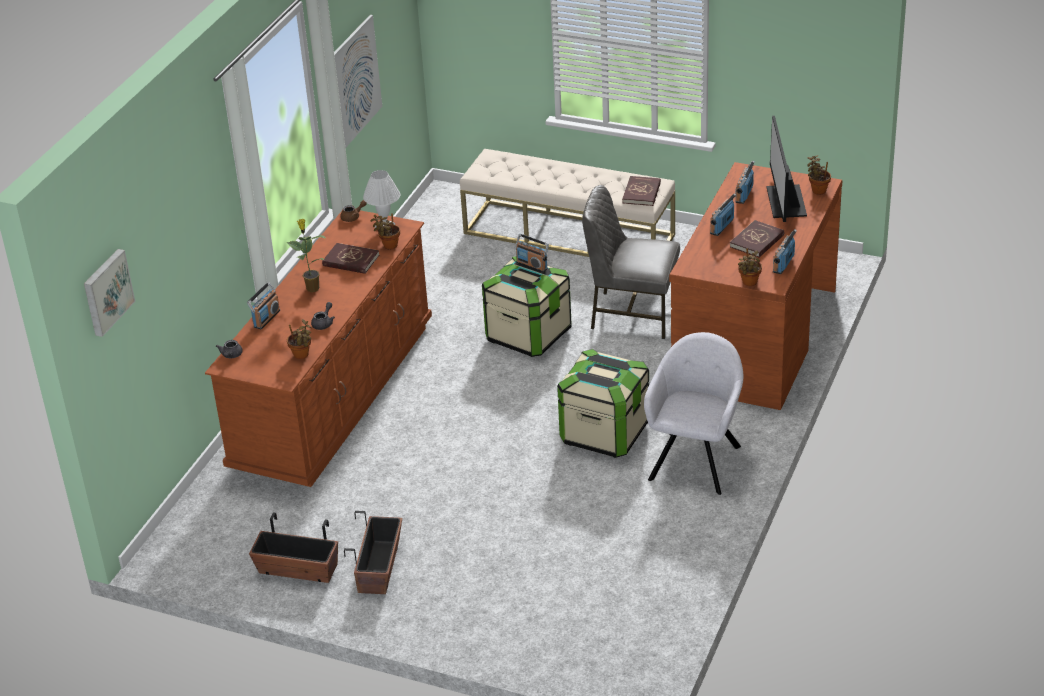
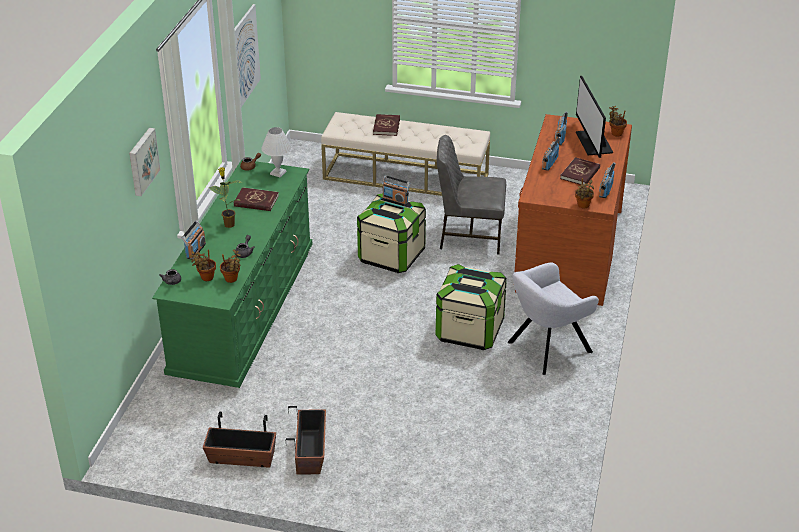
camera: 10 degrees left, 0 degrees up
picture [84,249,135,337] -> picture moved to [129,128,160,196]
brown dresser [205,210,432,487] -> green dresser [152,160,312,388]
potted plant [370,213,400,249] -> potted plant moved to [189,250,216,281]
red book [622,176,661,206] -> red book moved to [373,114,400,136]
grey armchair [644,332,743,495] -> grey armchair turned 135 degrees counterclockwise [508,262,599,375]

